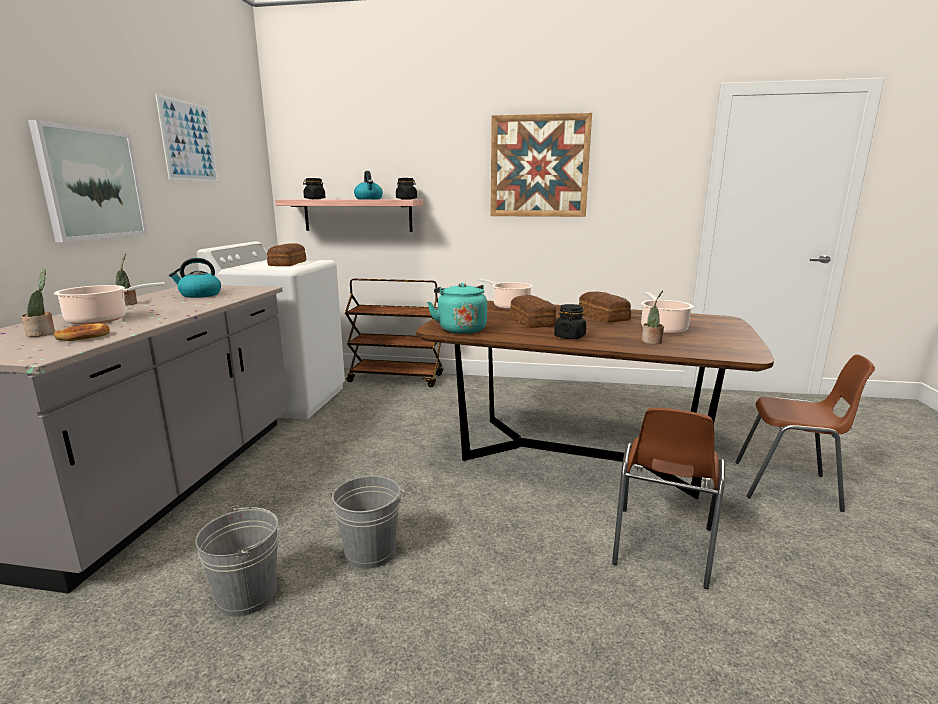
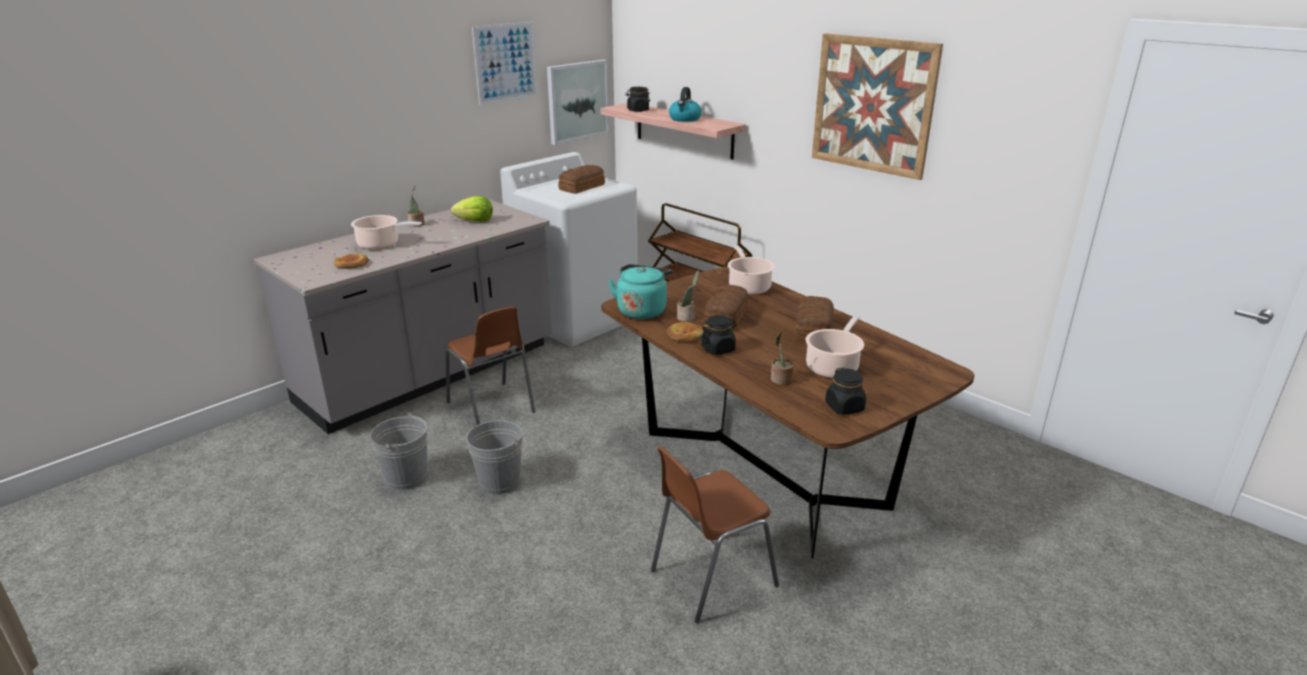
camera: 35 degrees right, 10 degrees up
potted plant [21,268,55,337] -> potted plant moved to [677,270,699,322]
picture [28,120,148,242] -> picture moved to [547,60,609,145]
kettle [169,258,221,298] -> lettuce [451,196,493,222]
black jar [396,178,417,199] -> black jar moved to [825,367,866,415]
brown chair [735,354,875,512] -> brown chair moved to [446,306,535,425]
none -> bread [667,322,704,342]

